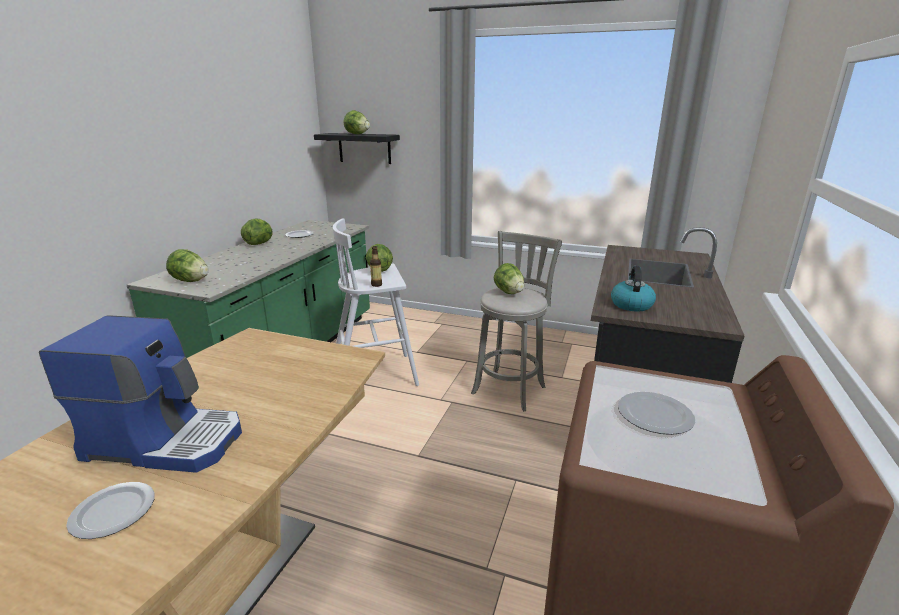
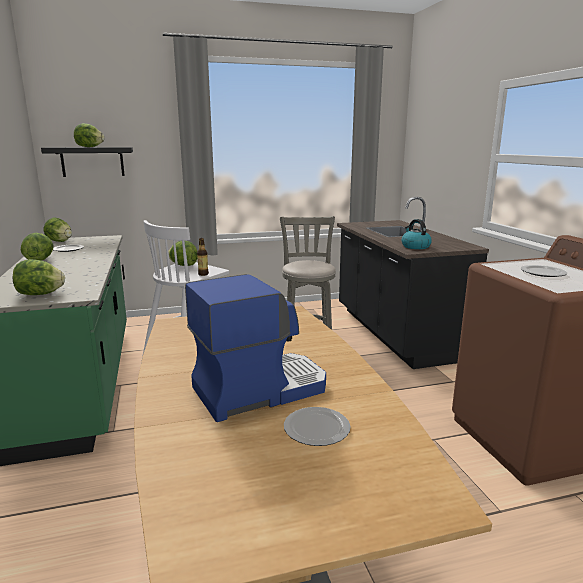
camera: 35 degrees left, 5 degrees down
lettuce [494,263,524,294] -> lettuce moved to [43,217,72,242]

